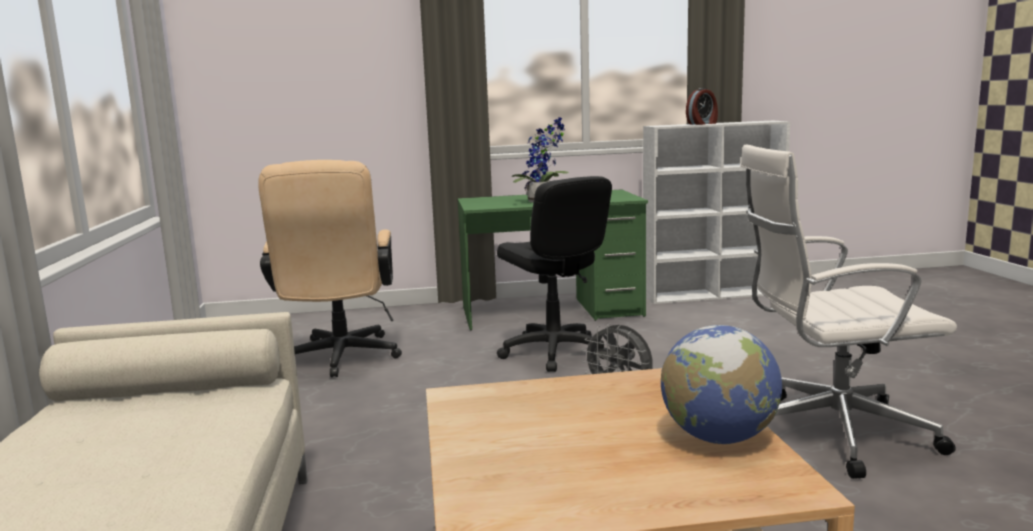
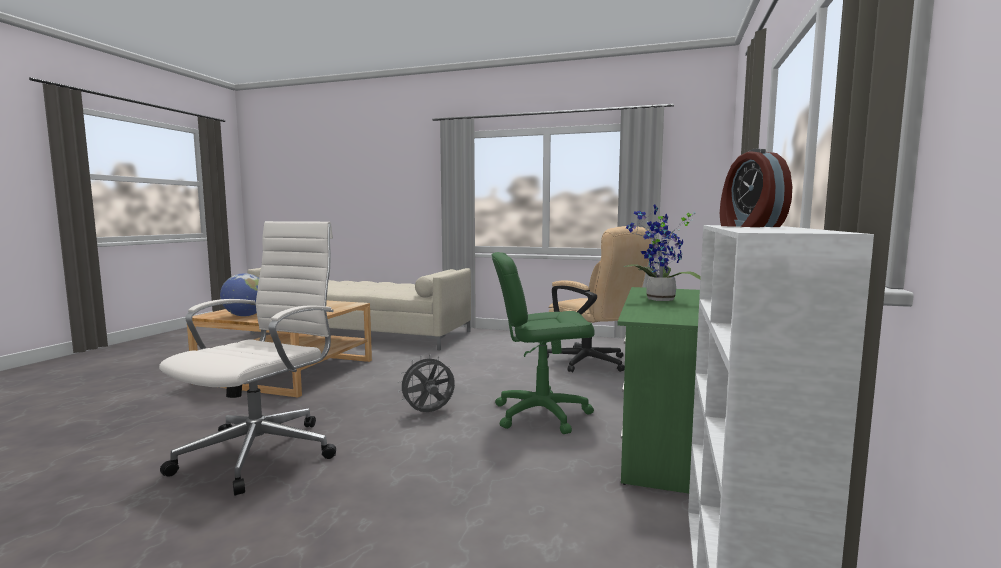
camera: 115 degrees right, 5 degrees down
beige office chair [258,160,402,377] -> beige office chair turned 150 degrees counterclockwise [547,226,651,372]
black office chair [497,176,612,372] -> green office chair [492,252,595,434]

